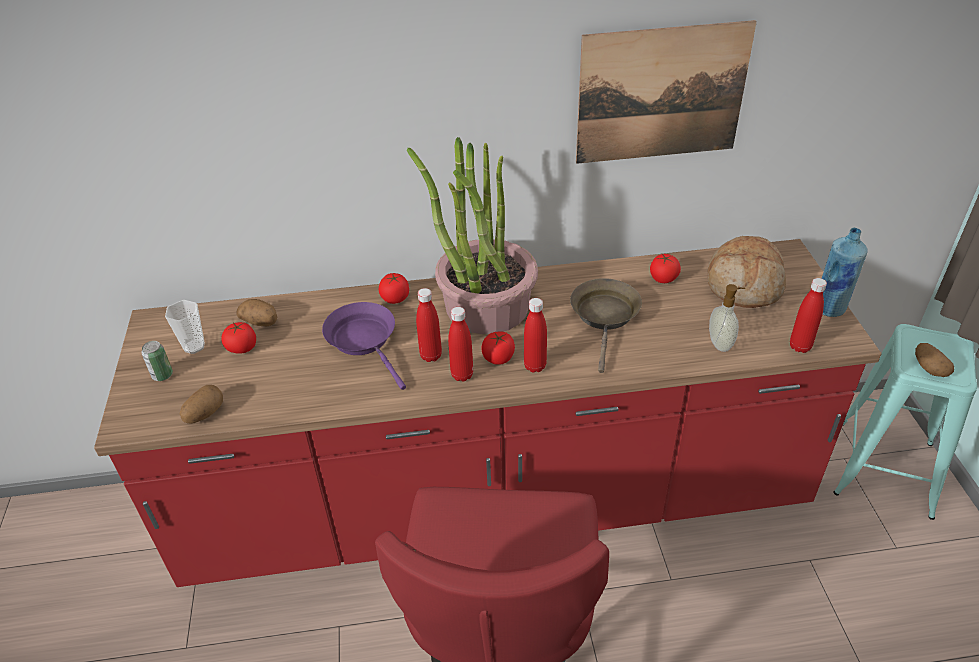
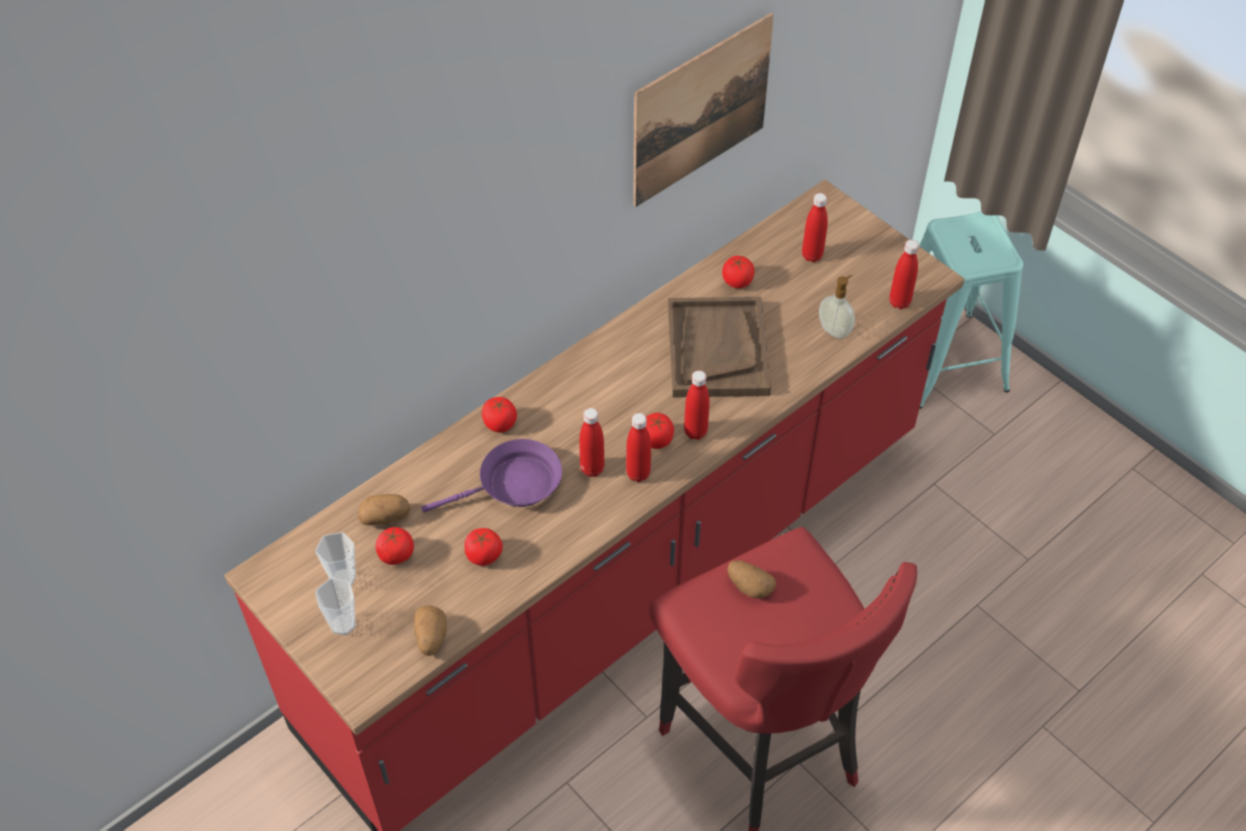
camera: 35 degrees left, 10 degrees up
can [141,341,173,381] -> cup [315,578,356,635]
purple frying pan [322,302,406,390] -> purple frying pan turned 135 degrees clockwise [421,439,562,513]
potted plant [407,137,538,334] -> none
brown frying pan [570,278,642,373] -> brown tray [668,297,771,397]
bread [708,236,786,308] -> red bottle [802,193,828,262]
blue bottle [822,227,868,317] -> none
potato [915,343,954,377] -> potato moved to [727,560,776,598]
none -> tomato [465,528,503,566]

